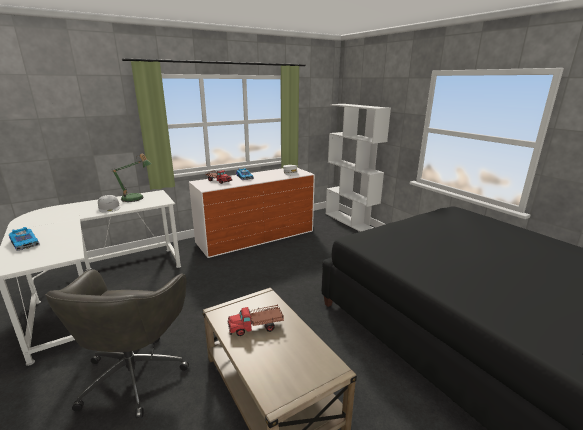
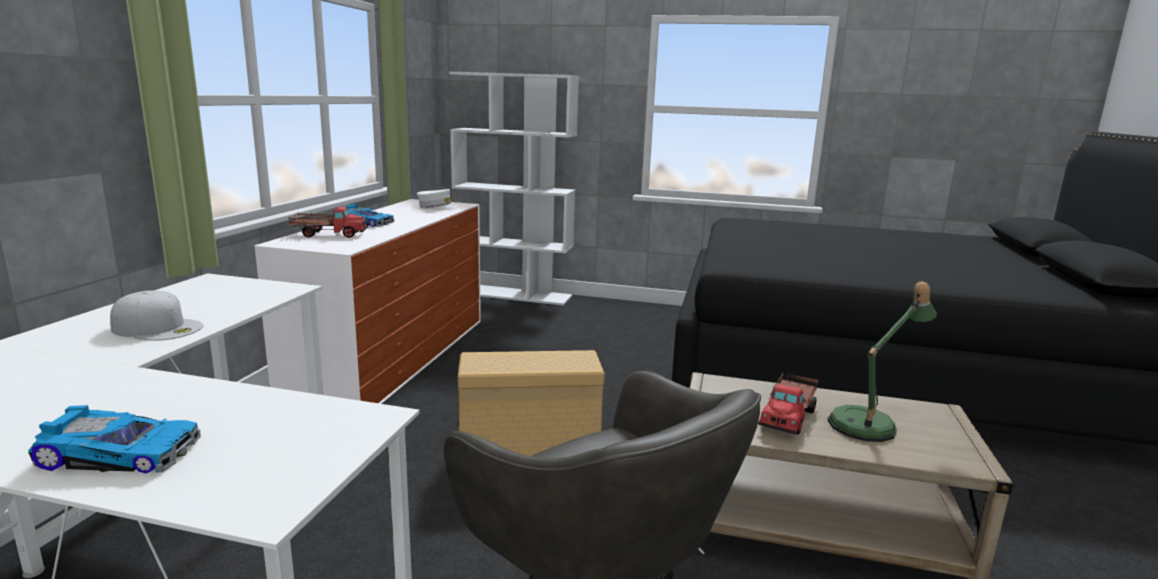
camera: 45 degrees left, 5 degrees down
table lamp [111,154,152,202] -> table lamp moved to [827,281,937,442]
none -> beige storage box [458,350,605,456]

